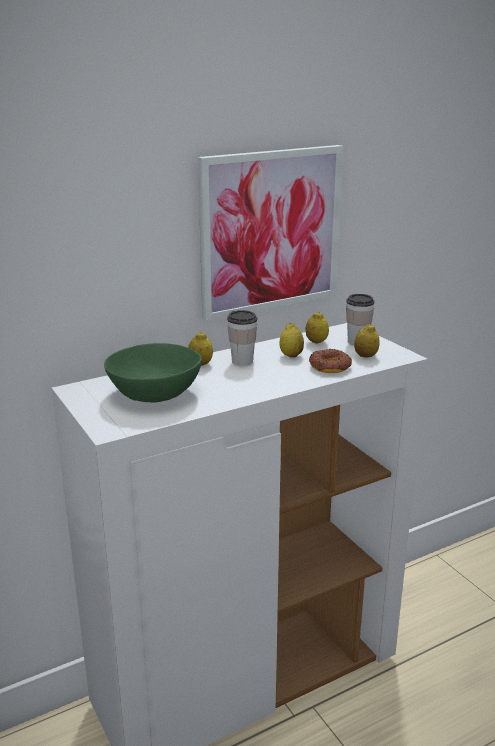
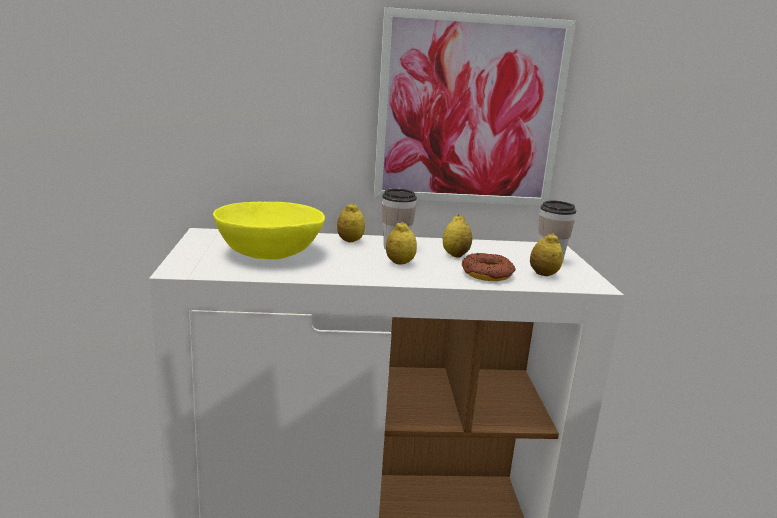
camera: 25 degrees right, 5 degrees down
green bowl [104,343,202,402] -> yellow bowl [213,202,325,259]
lemon [306,312,329,344] -> lemon moved to [386,222,417,265]

